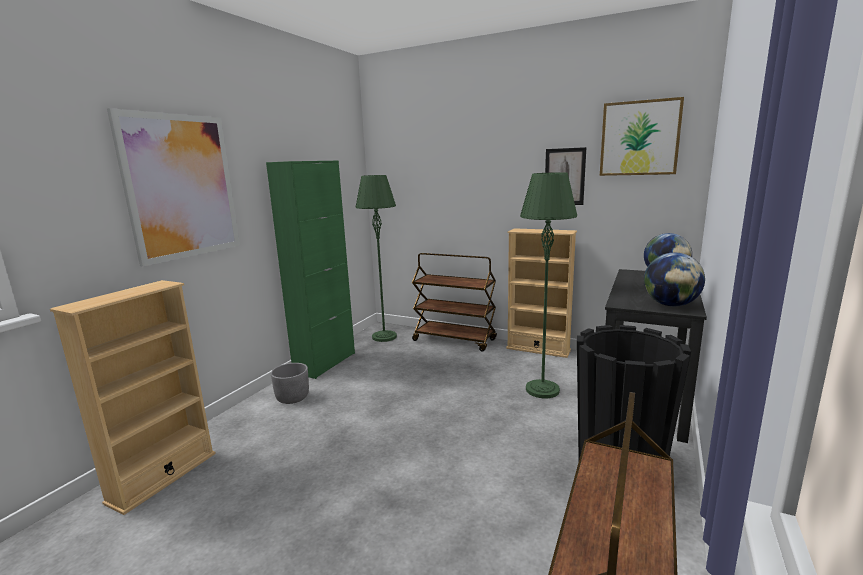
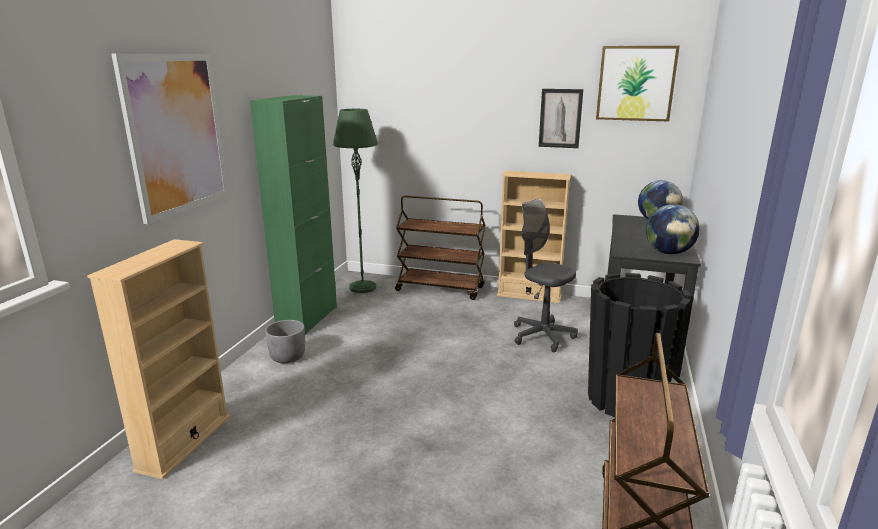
camera: 10 degrees left, 5 degrees up
green floor lamp [520,172,577,398] -> grey office chair [514,199,578,352]

